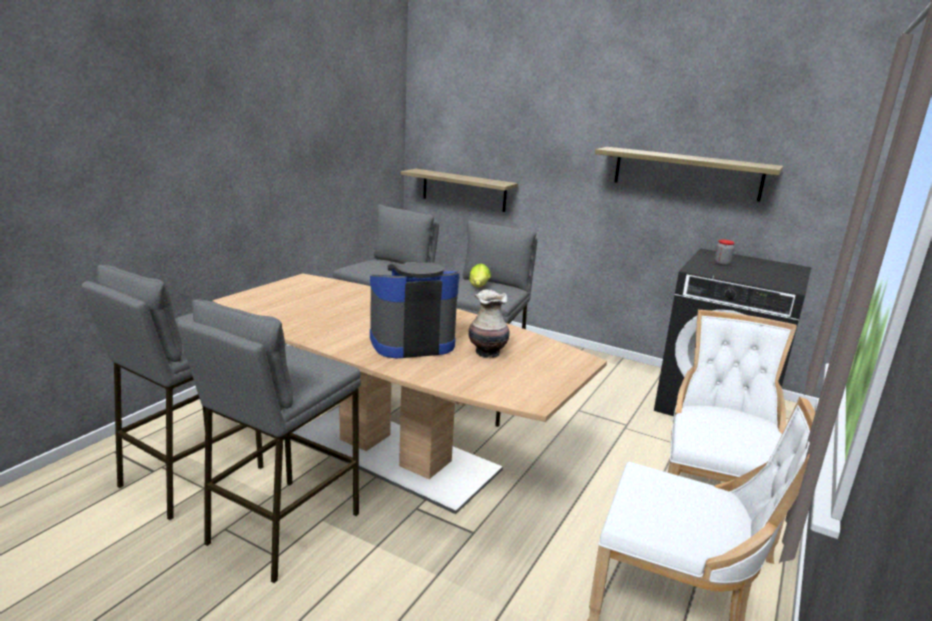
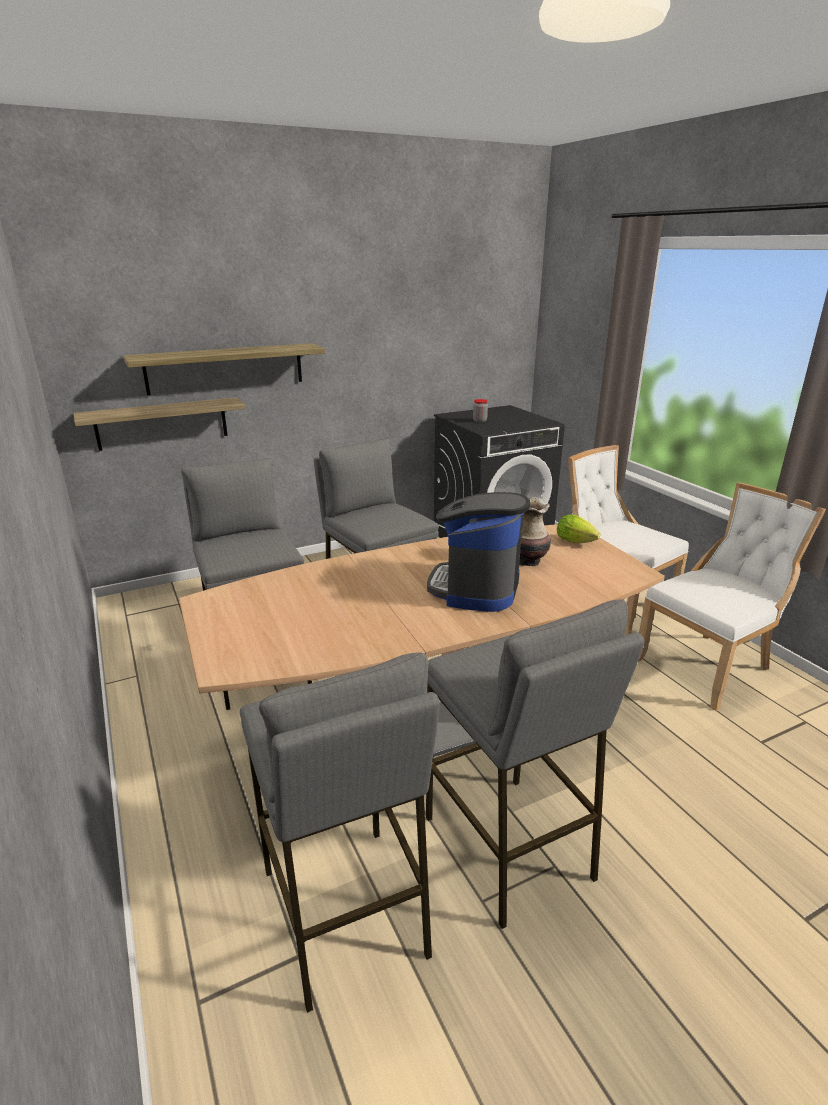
camera: 55 degrees left, 5 degrees up
lettuce [469,263,491,287] -> lettuce moved to [557,514,600,543]
shelf [595,147,784,202] -> shelf moved to [124,343,325,395]

